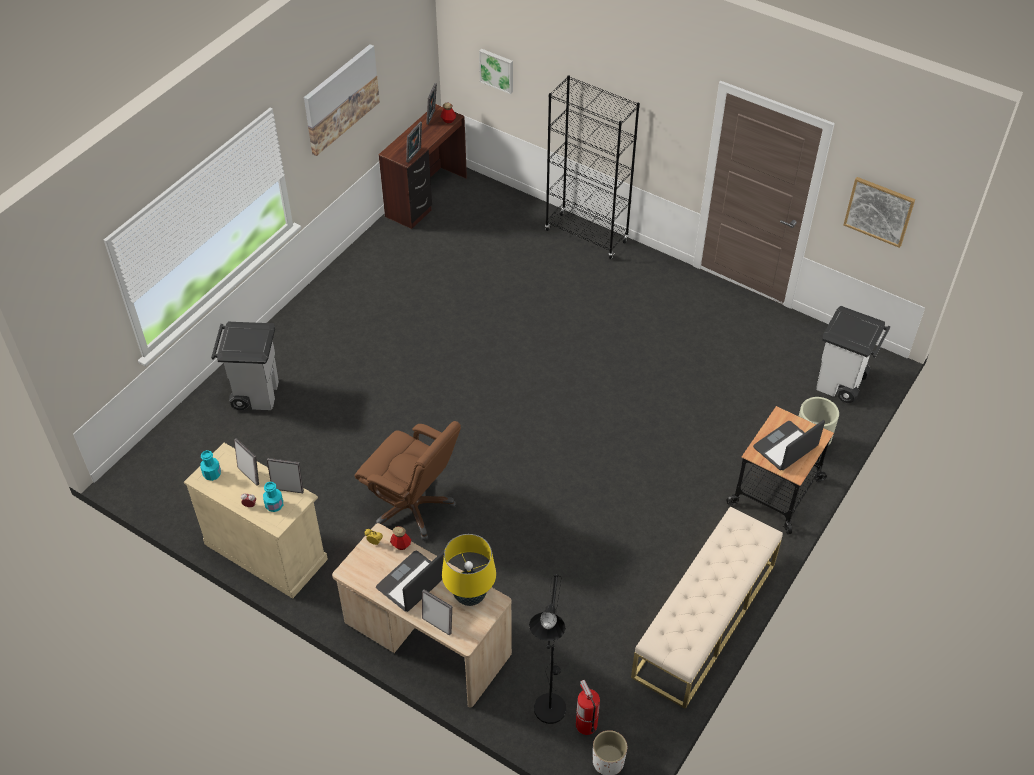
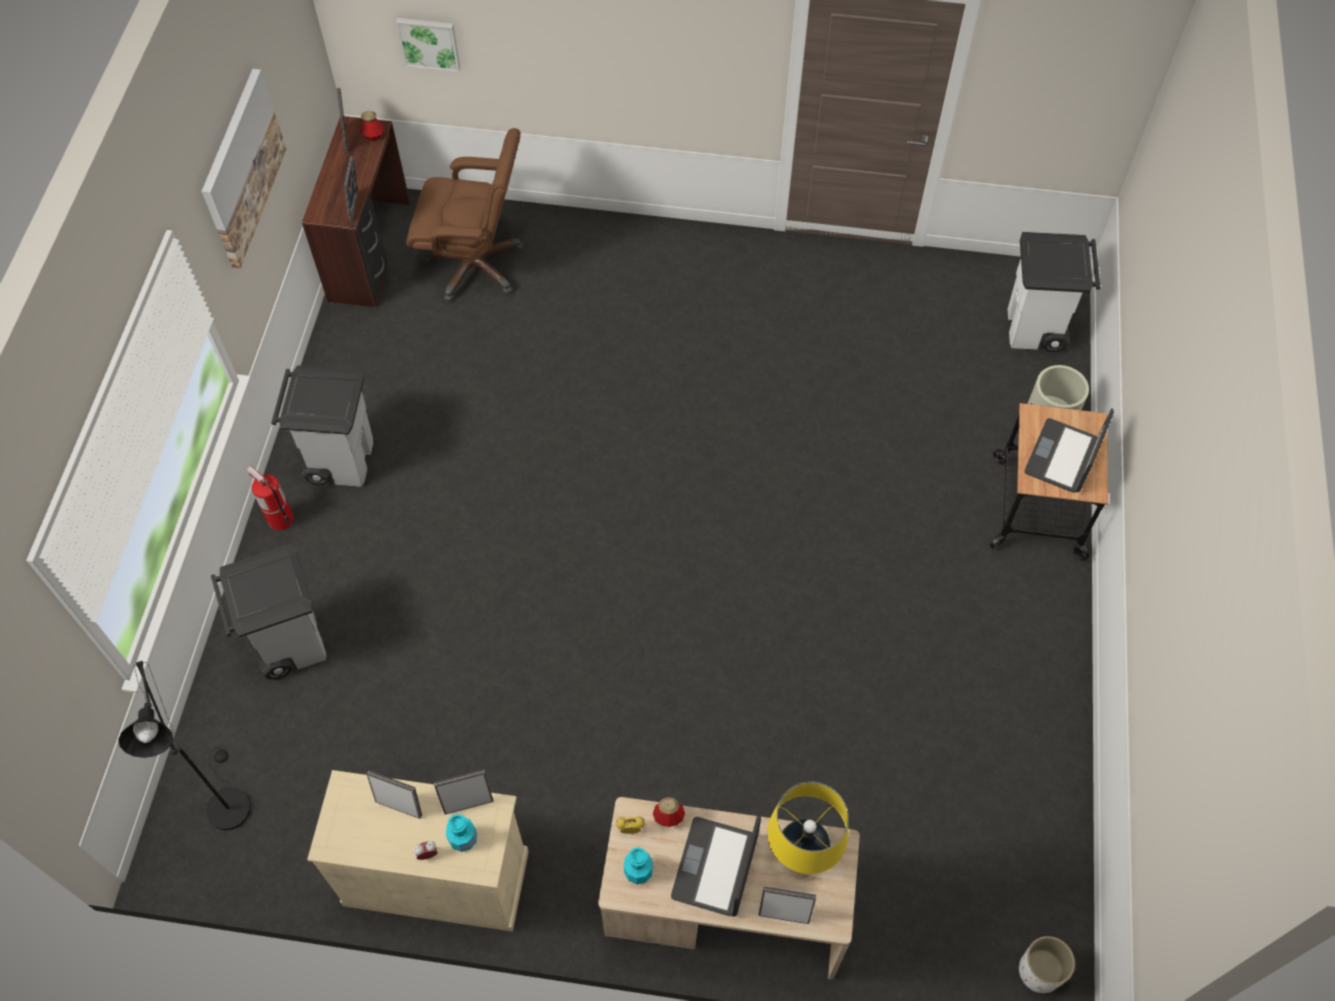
camera: 25 degrees left, 10 degrees up
turquoise bottle [200,450,221,481] -> turquoise bottle moved to [624,847,653,884]
brown office chair [354,421,461,541] -> brown office chair moved to [406,128,523,302]
black floor lamp [529,574,566,724] -> black floor lamp moved to [118,661,251,830]
black bookcase [545,75,640,259] -> none
fire extinguisher [576,680,600,735] -> fire extinguisher moved to [247,466,294,530]
beige bench [631,506,783,709] -> none
picture [843,177,915,248] -> none
none -> grey trash can [271,365,374,487]

